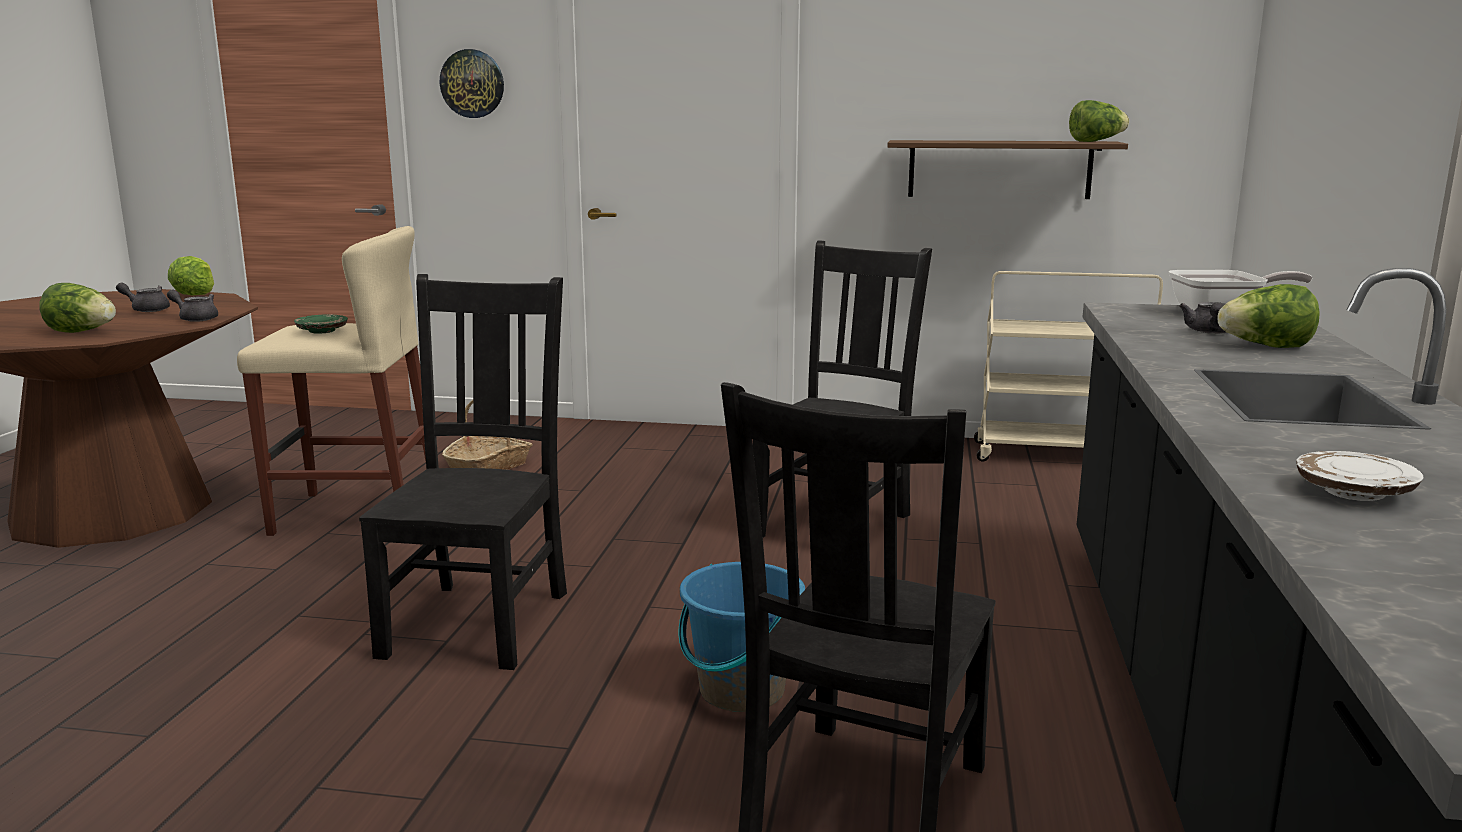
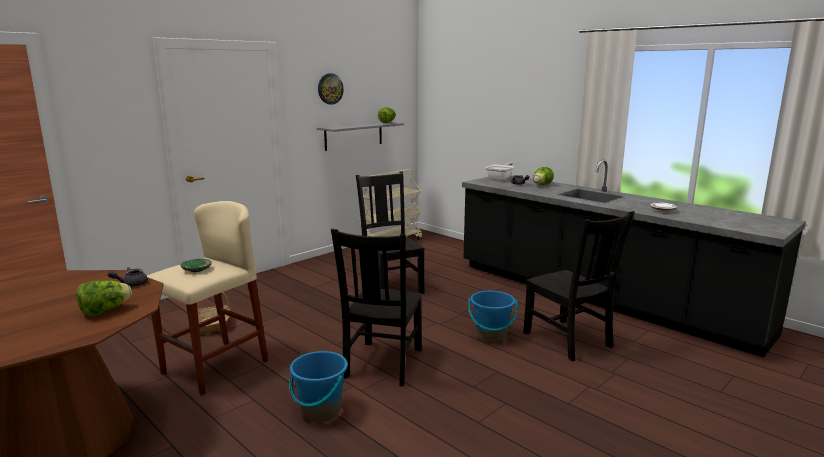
camera: 55 degrees left, 0 degrees up
grey teapot [116,282,170,312] -> none
lettuce [168,256,214,296] -> none
black chair [359,274,567,670] -> black chair turned 120 degrees counterclockwise [331,229,422,387]
wall clock [440,49,504,118] -> wall clock moved to [318,74,344,105]
brown shelf [887,140,1128,199] -> grey shelf [317,122,404,151]
none -> blue bucket [289,351,348,422]

